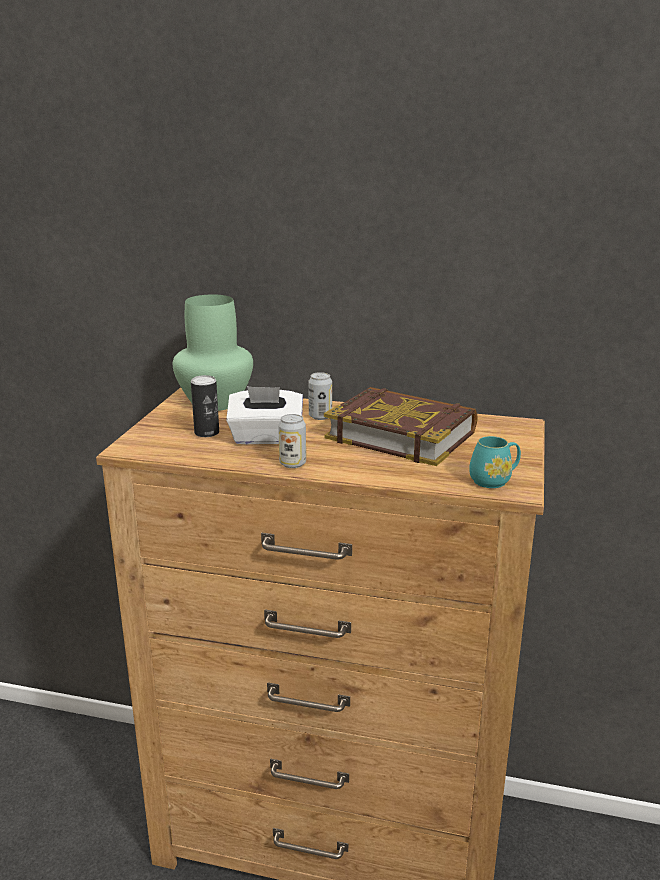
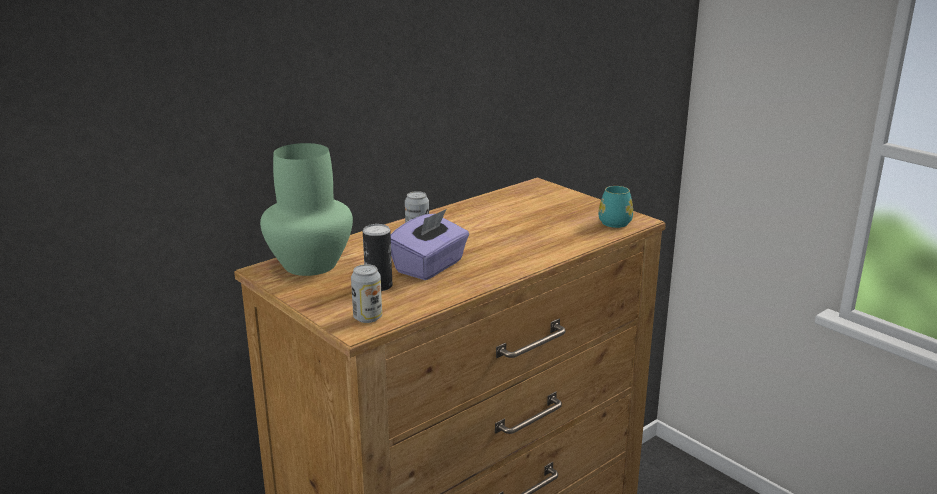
camera: 55 degrees left, 0 degrees up
white tissue box [226,386,303,444] -> purple tissue box [391,209,469,280]
can [278,414,306,468] -> can moved to [351,264,382,323]
book [324,387,478,466] -> none

